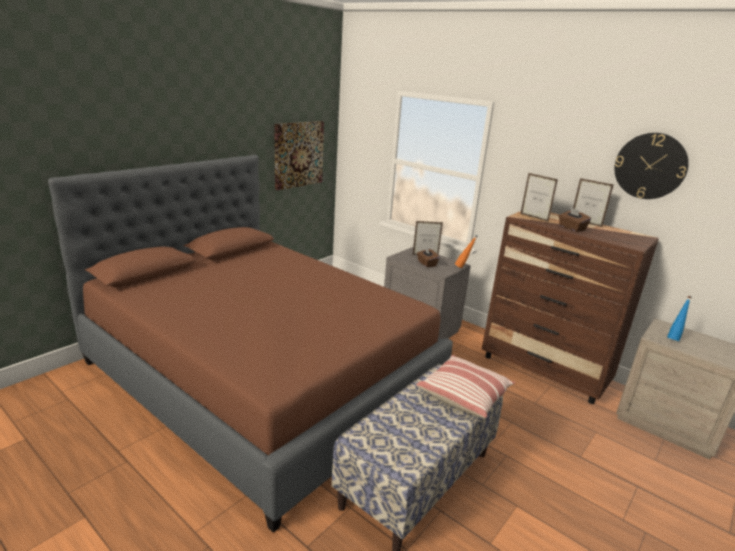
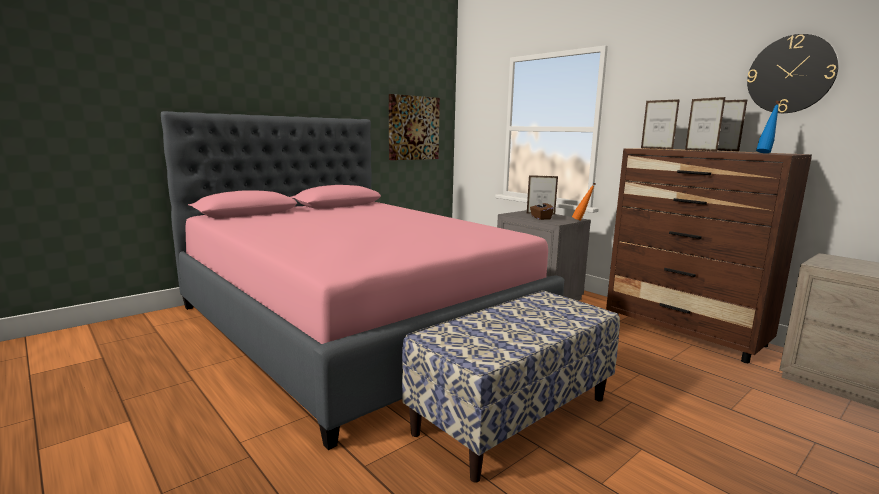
camera: 10 degrees right, 10 degrees down
brown bed [48,155,453,533] -> pink bed [161,111,564,450]
pillow [416,355,515,418] -> none
brown tissue box [559,207,591,232] -> picture frame [685,97,726,152]
blue bottle [667,296,691,341] -> blue bottle moved to [756,101,780,153]

